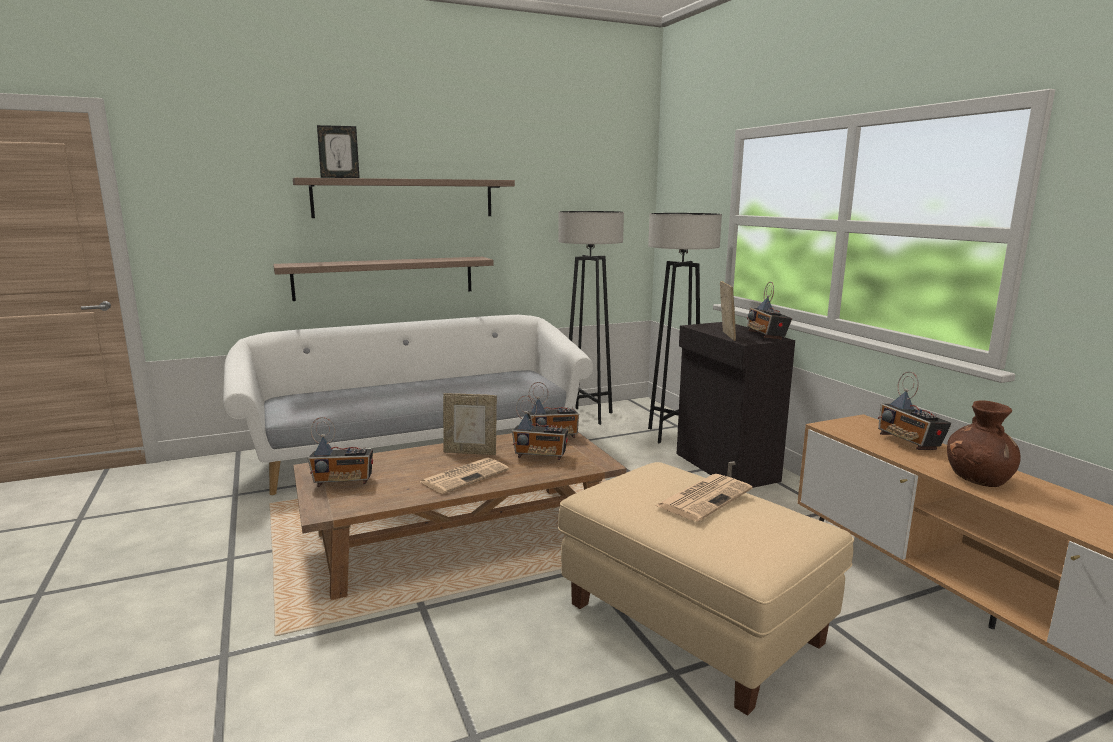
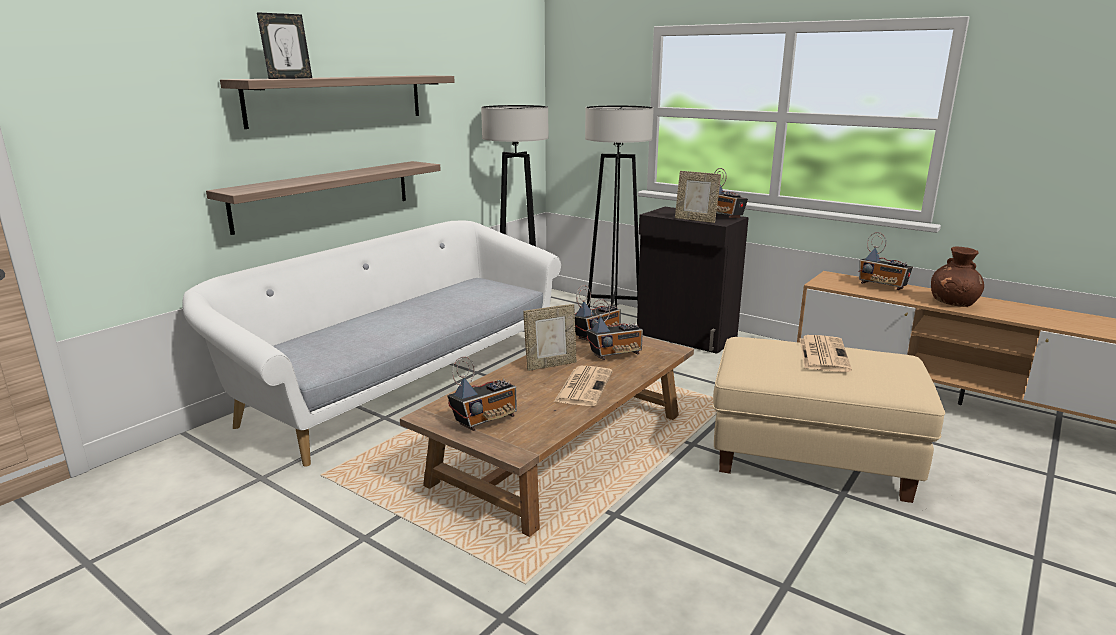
camera: 30 degrees left, 5 degrees up
picture frame [720,281,736,341] -> picture frame turned 150 degrees clockwise [675,171,721,223]

